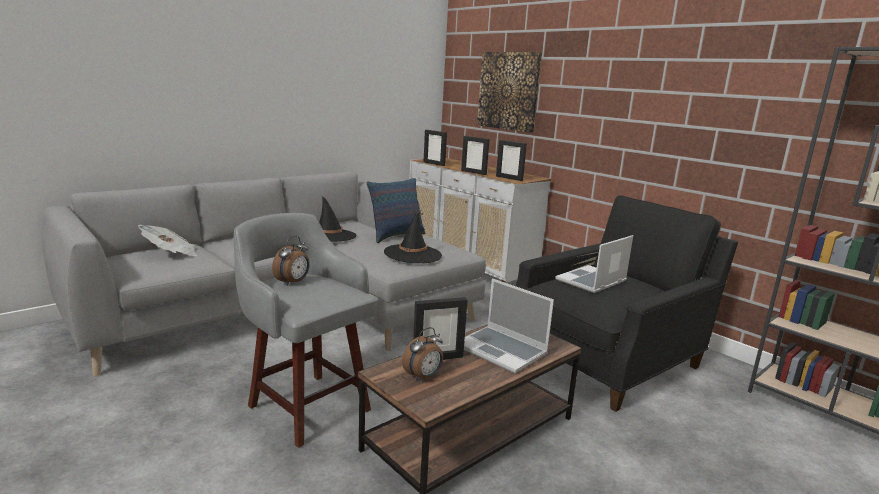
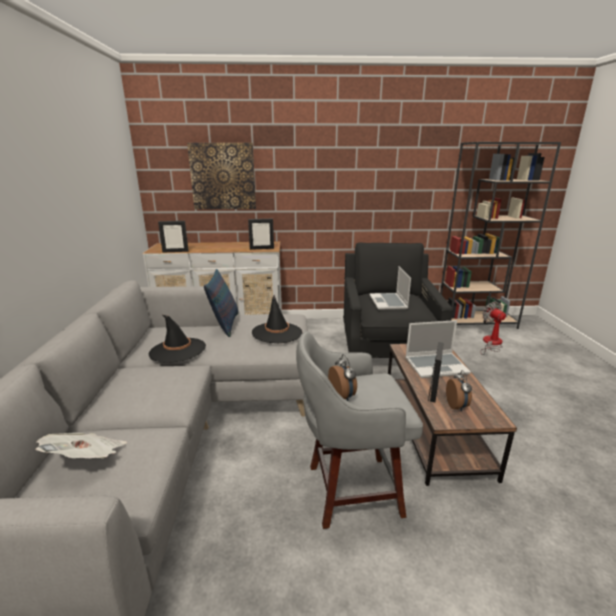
camera: 50 degrees left, 5 degrees up
picture frame [461,136,490,175] -> none
none -> fan [480,302,506,355]

